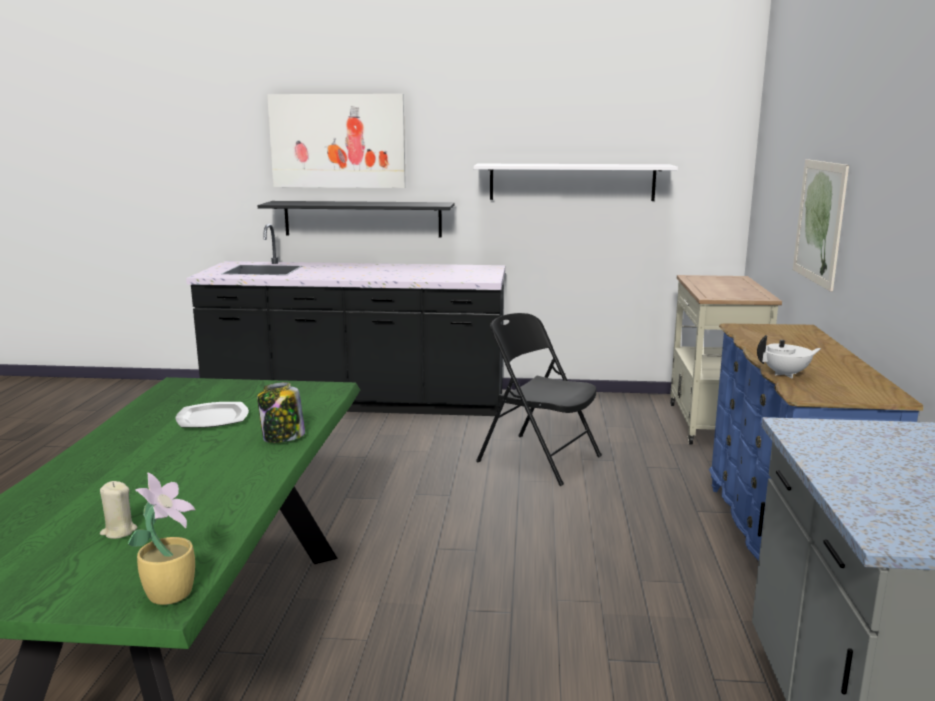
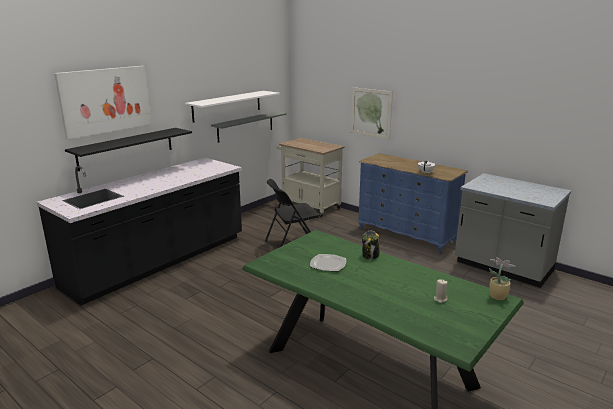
camera: 55 degrees left, 5 degrees up
none -> grey shelf [211,111,286,143]

